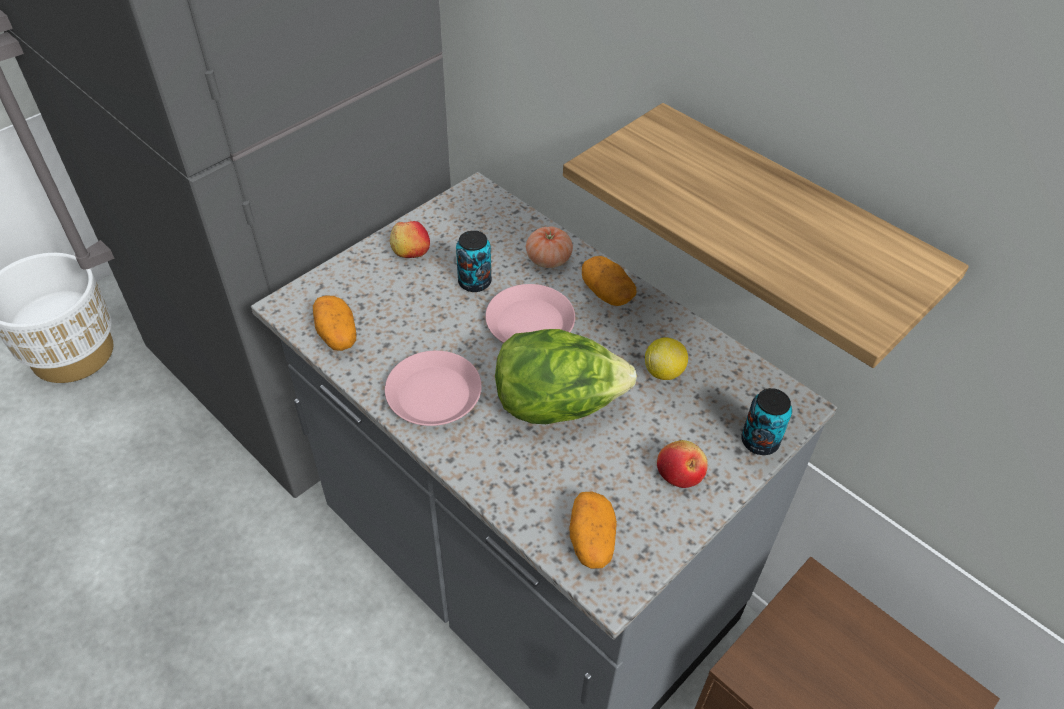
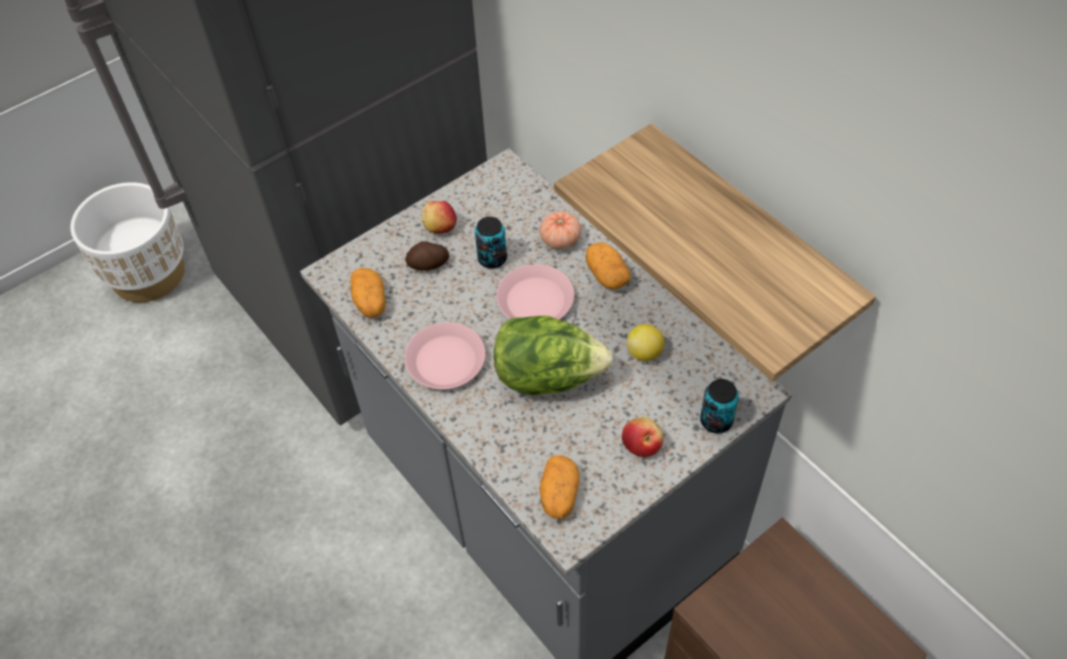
camera: 10 degrees right, 5 degrees up
none -> potato [405,241,449,271]

